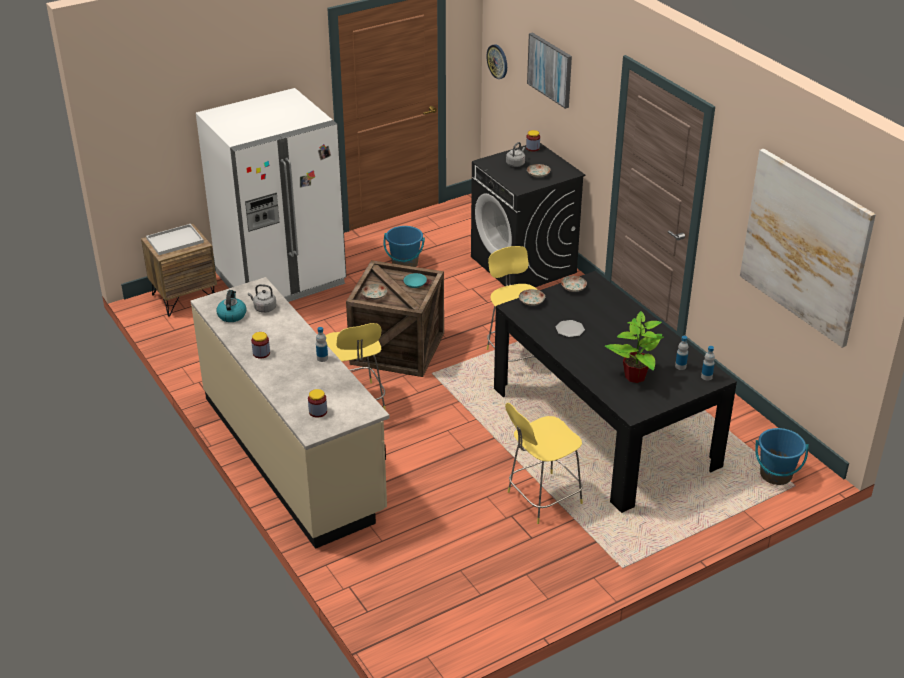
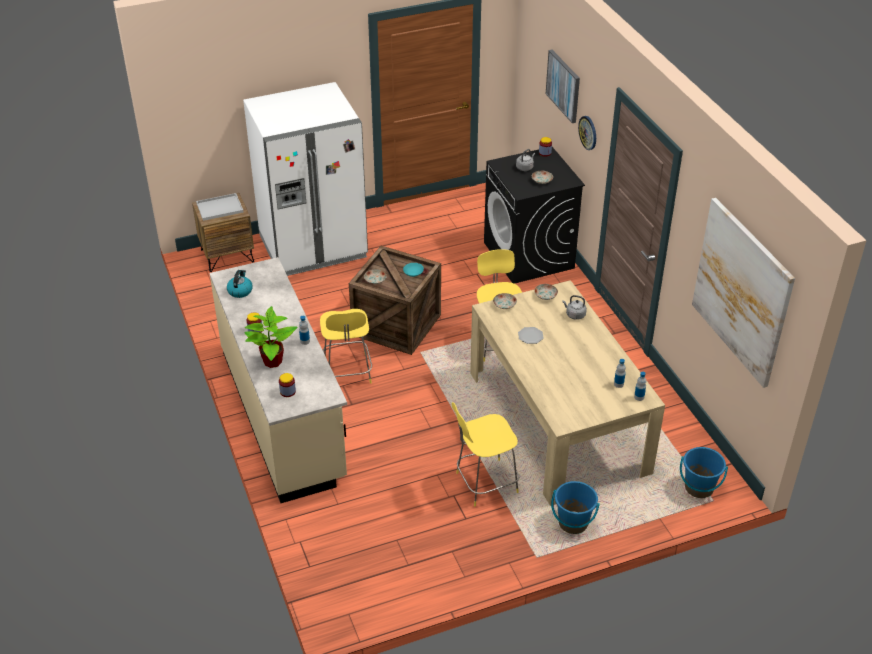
camera: 10 degrees right, 5 degrees up
grey kettle [248,284,277,313] -> grey kettle moved to [563,295,587,320]
blue bucket [383,226,425,267] -> blue bucket moved to [551,481,600,534]
wall clock [486,44,507,79] -> wall clock moved to [578,116,596,150]
black dining table [494,271,737,513] -> beige dining table [470,280,665,506]
potted plant [605,311,664,383] -> potted plant moved to [244,306,297,368]

